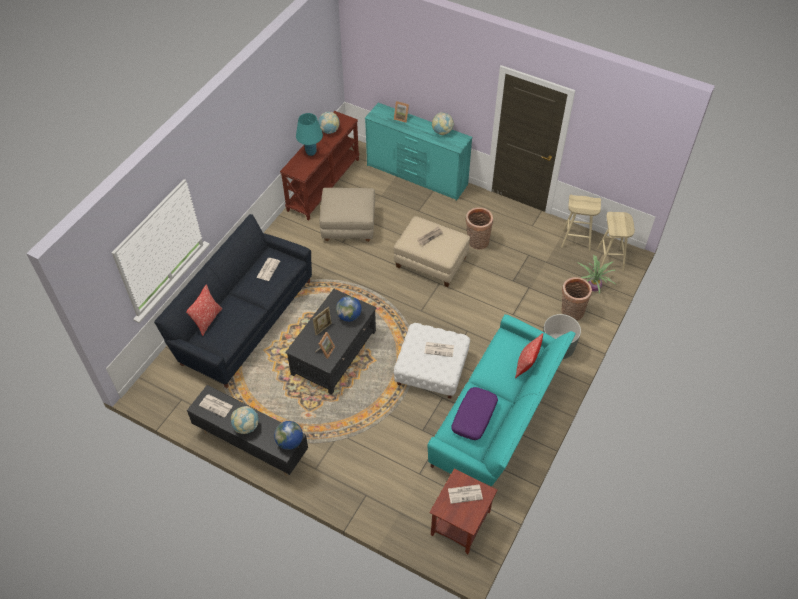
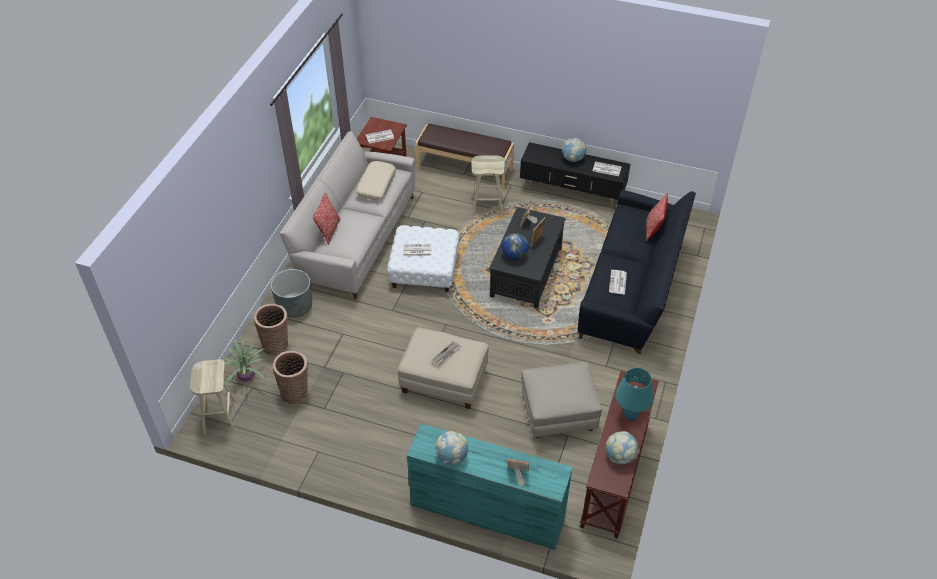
camera: 170 degrees right, 5 degrees down
globe [274,421,303,450] -> none
turquoise sofa [427,314,576,487] -> beige sofa [279,131,415,299]
purple pillow [451,387,498,440] -> beige pillow [356,161,396,200]
basket [466,207,493,250] -> basket moved to [273,351,308,404]
beige stool [561,195,601,251] -> beige stool moved to [472,155,505,215]
none -> brown bench [415,124,514,189]

